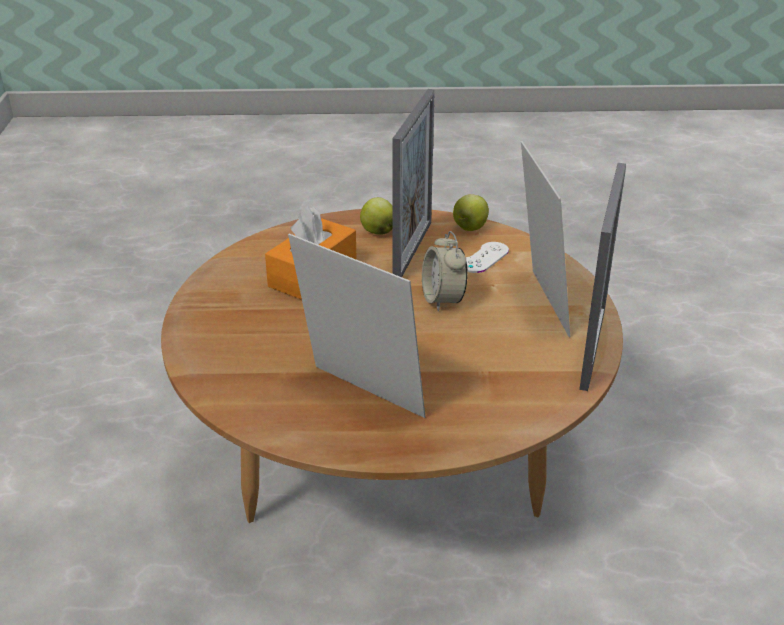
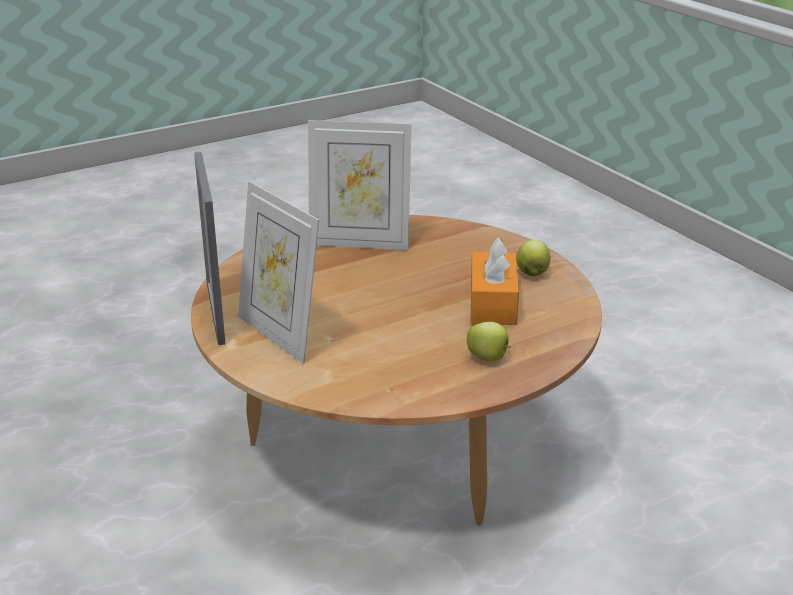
camera: 150 degrees right, 5 degrees down
picture frame [392,89,435,277] -> none
alarm clock [422,231,468,312] -> none
apple [453,194,489,231] -> apple moved to [516,240,551,276]
white game controller [466,242,509,273] -> none

